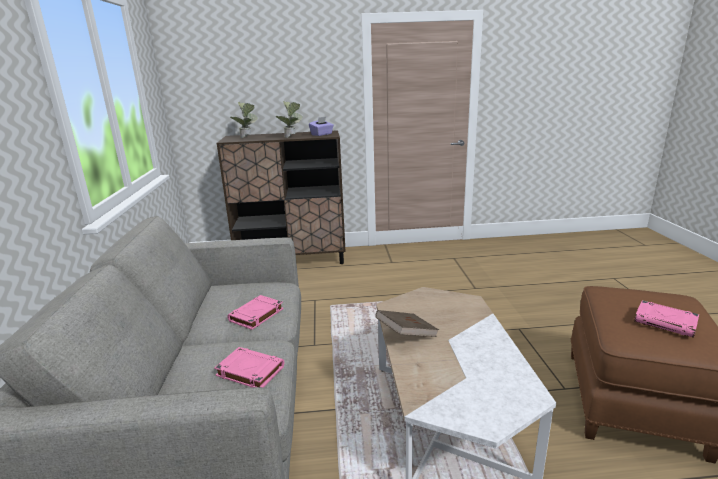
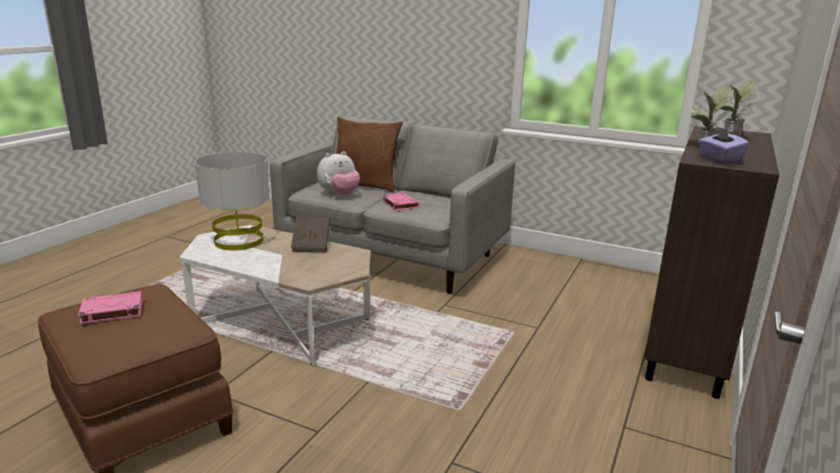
camera: 120 degrees right, 0 degrees up
pink book [214,347,284,387] -> plush toy [317,151,360,195]
none -> grey table lamp [195,152,270,250]
none -> brown pillow [337,117,403,192]

